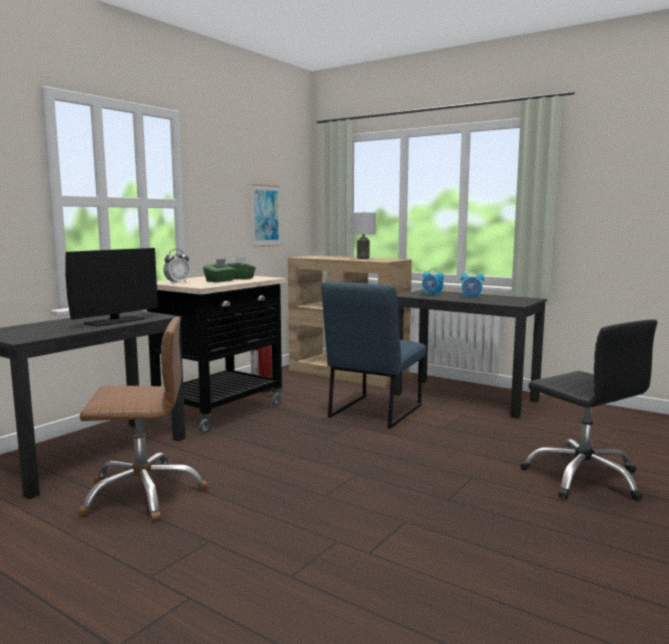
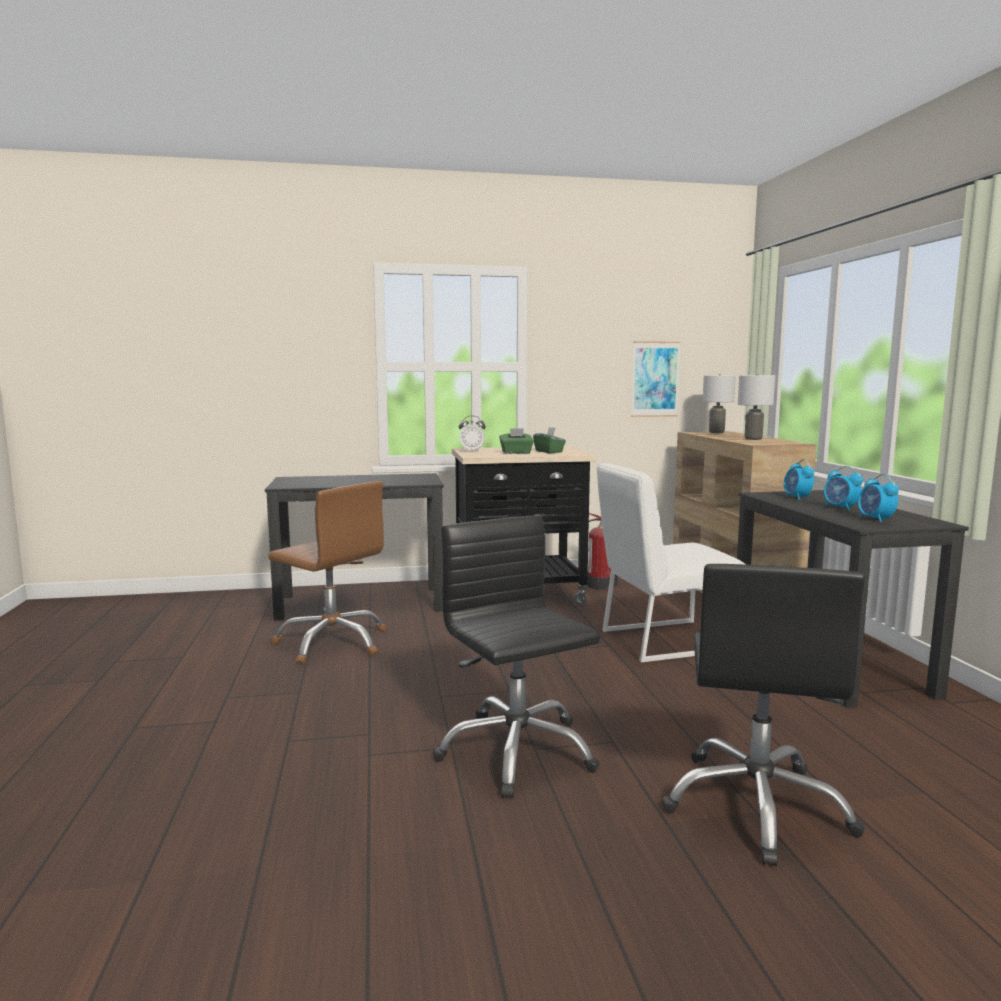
camera: 45 degrees right, 0 degrees up
monitor [65,248,158,326] -> none
blue chair [322,282,426,429] -> white chair [597,463,745,663]
none -> black office chair [433,515,600,798]
none -> white table lamp [702,374,736,433]
none -> alarm clock [858,474,899,523]

